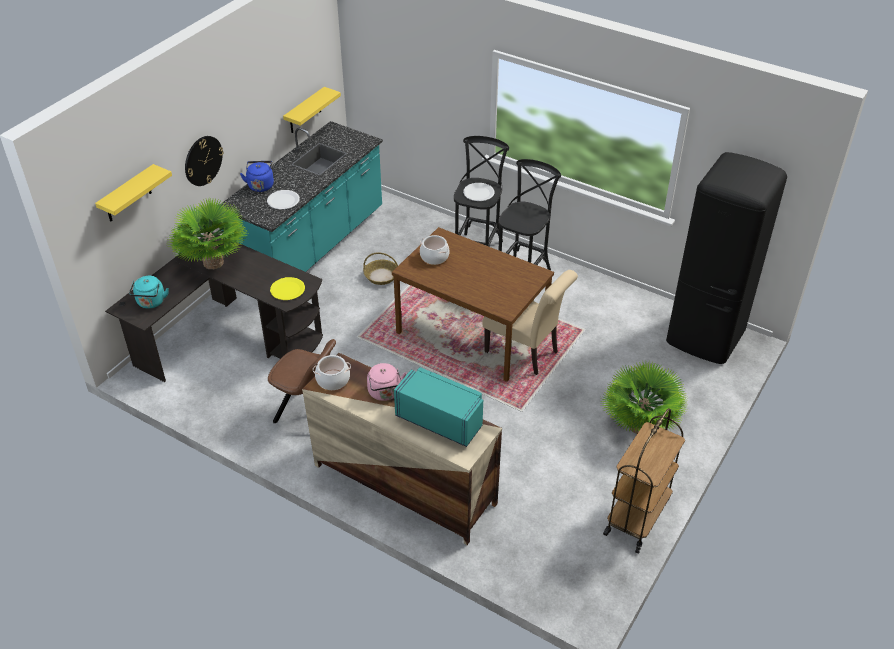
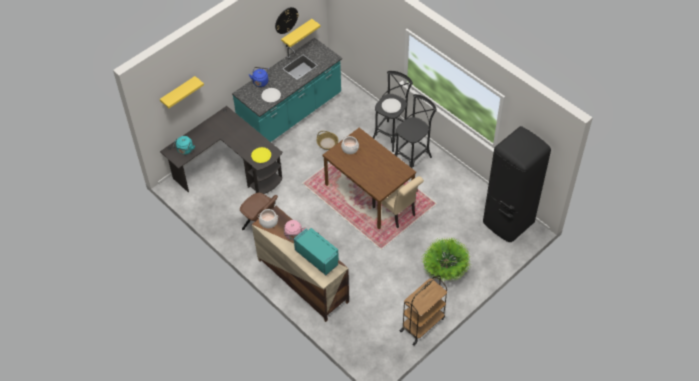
camera: 15 degrees right, 10 degrees up
potted plant [168,198,250,269] -> none
wall clock [185,136,224,186] -> wall clock moved to [275,7,299,34]

